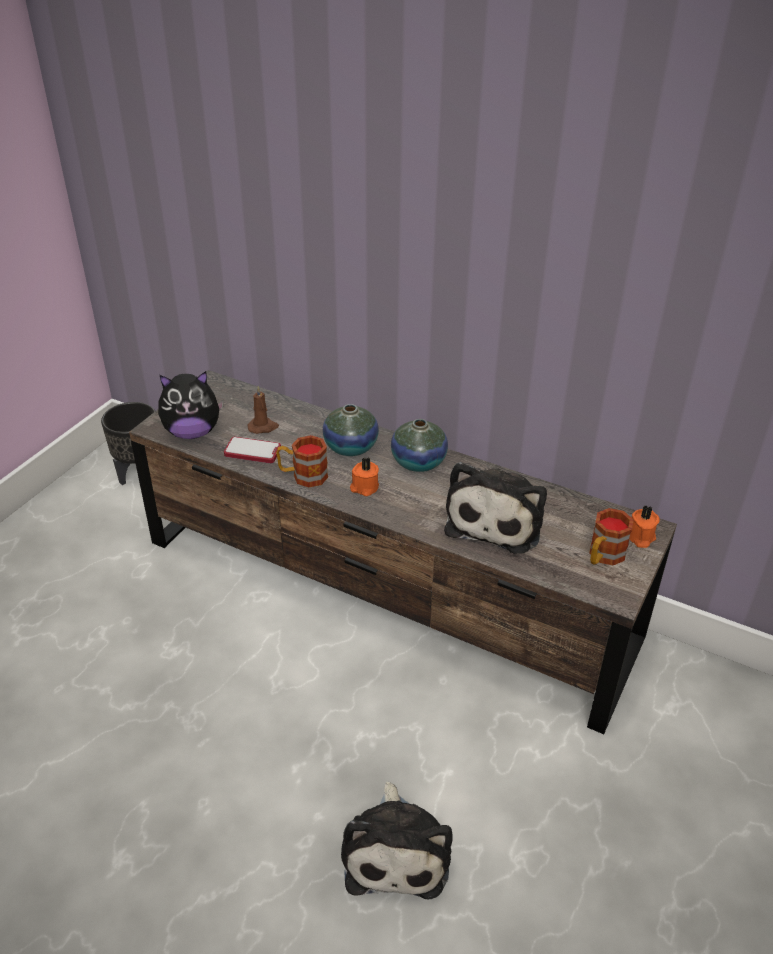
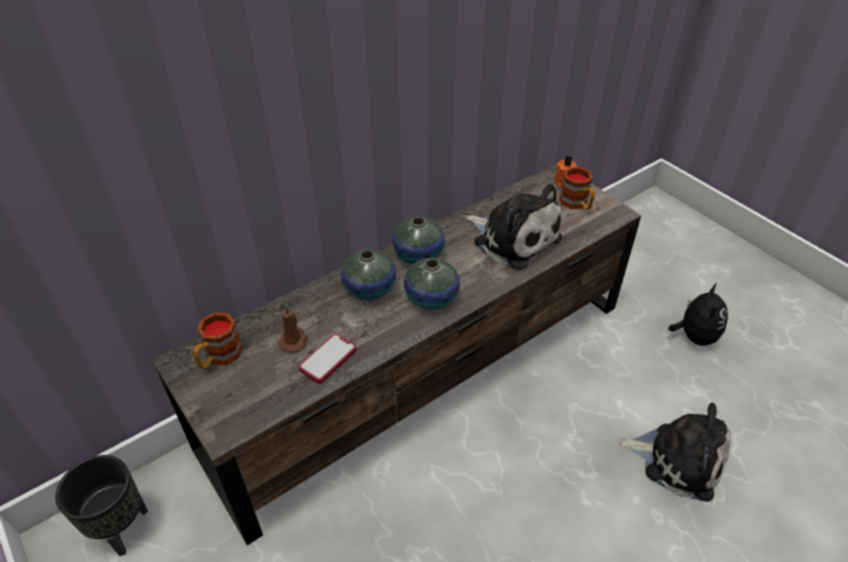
camera: 65 degrees left, 5 degrees up
plush toy [158,371,224,439] -> plush toy moved to [668,283,728,346]
mug [276,435,328,487] -> mug moved to [193,312,243,369]
orange candle [350,457,379,496] -> vase [404,258,460,310]

